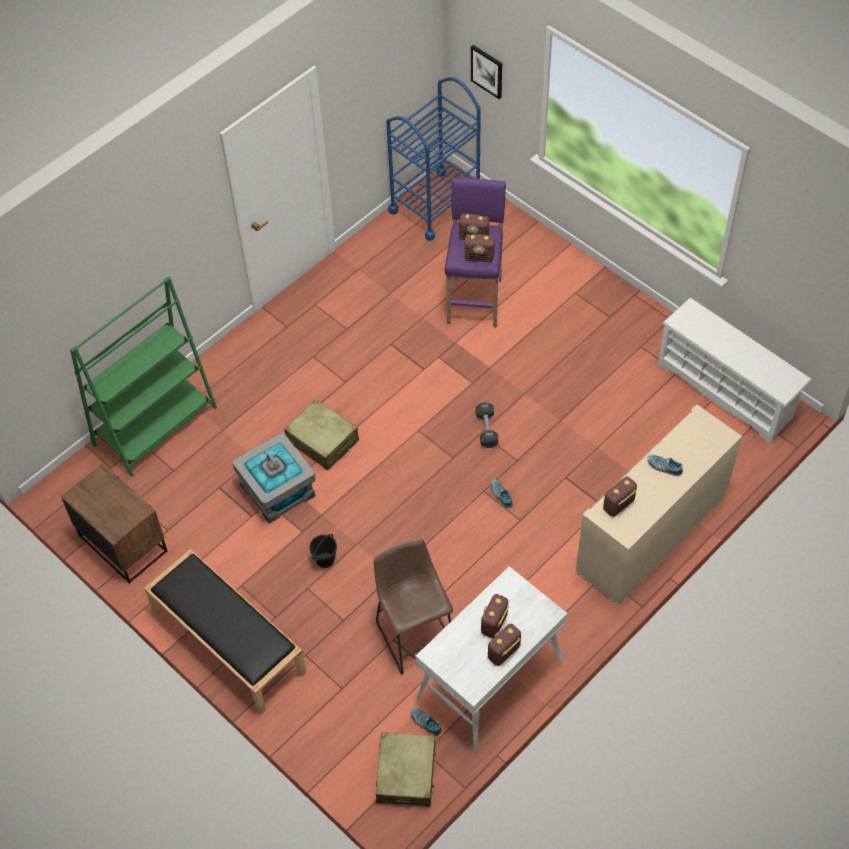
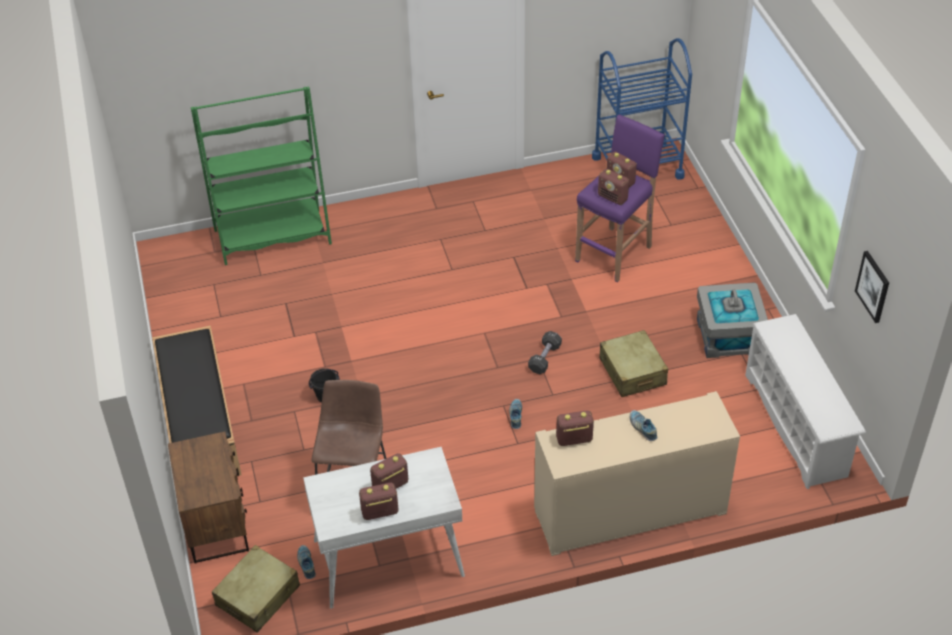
camera: 30 degrees right, 10 degrees down
brown nightstand [61,463,167,583] -> brown nightstand moved to [168,431,249,564]
grey storage box [233,433,315,524] -> grey storage box moved to [697,282,768,358]
beige suitcase [284,399,359,470] -> beige suitcase moved to [600,330,668,397]
picture [471,45,502,99] -> picture moved to [855,251,889,323]

